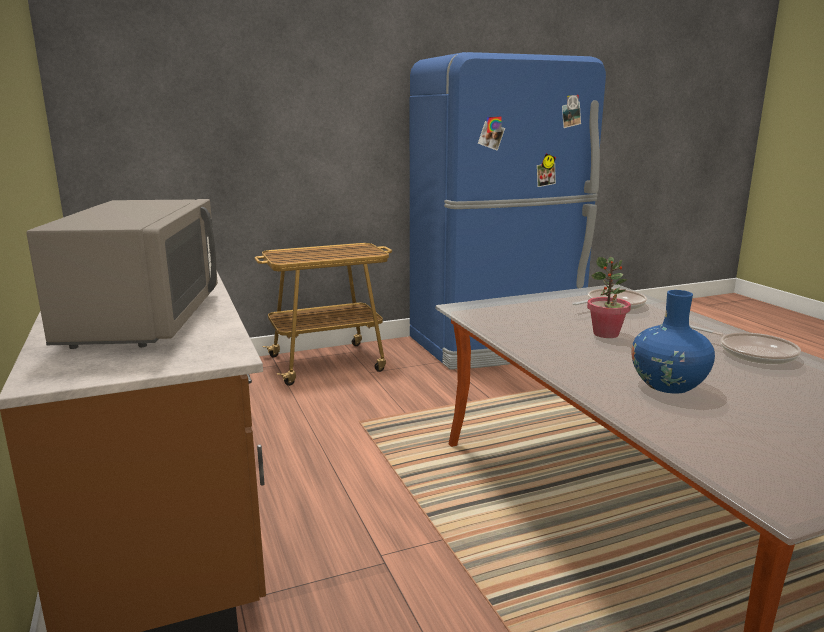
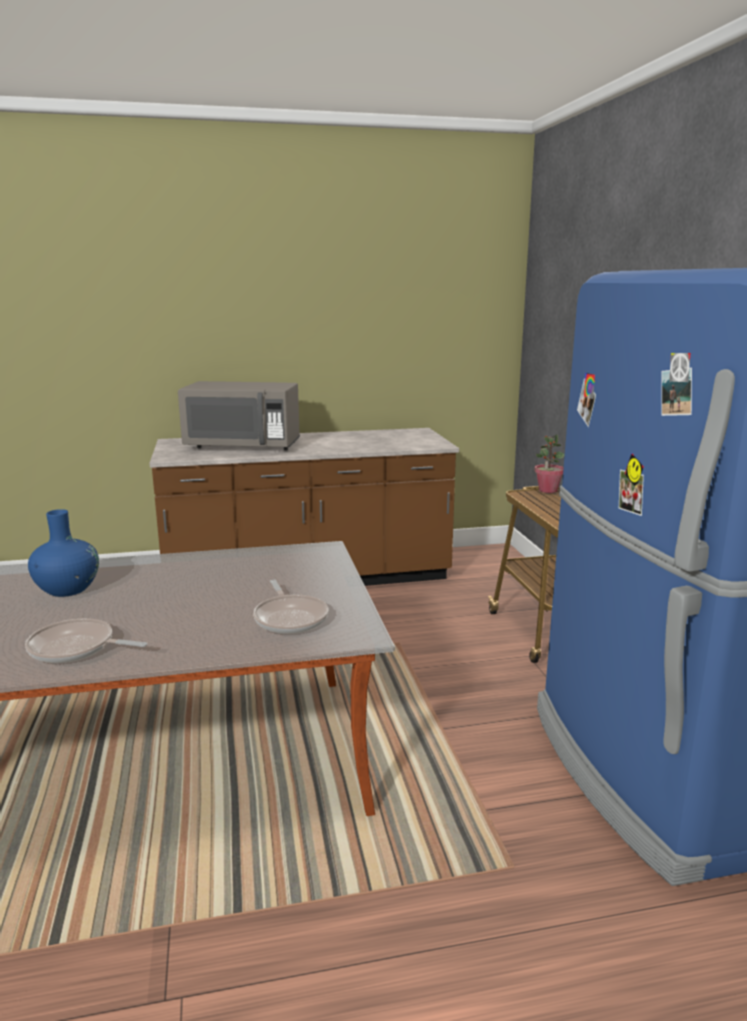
camera: 100 degrees right, 0 degrees up
potted plant [587,257,631,338] -> potted plant moved to [534,435,565,493]
frying pan [689,325,801,364] -> frying pan turned 45 degrees clockwise [25,618,147,663]

